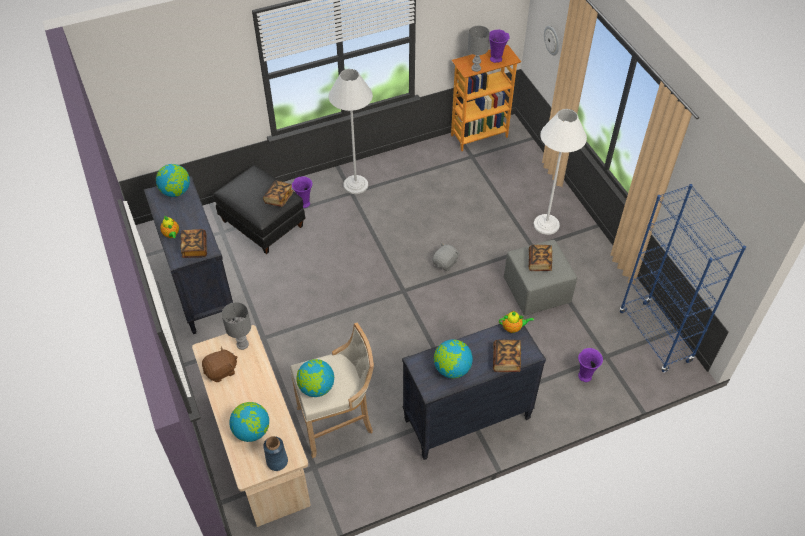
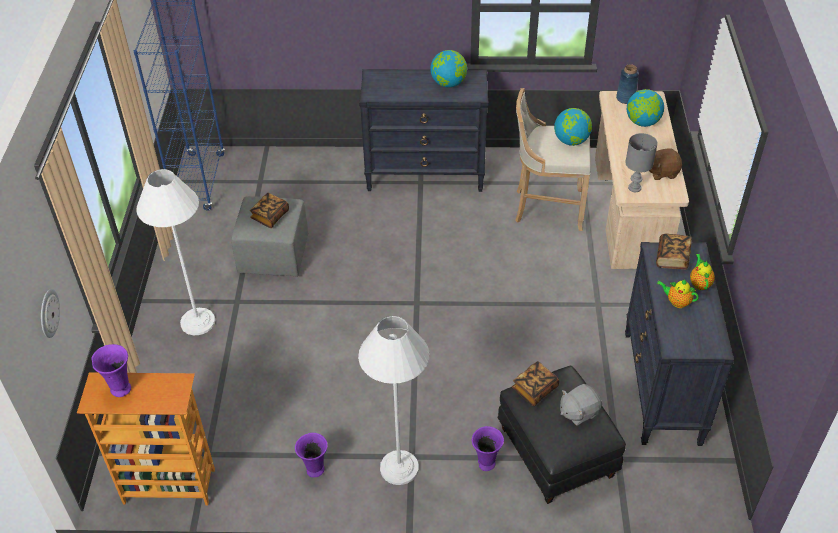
camera: 155 degrees left, 5 degrees down
globe [156,164,190,197] -> none
grey plush toy [432,243,460,271] -> grey plush toy moved to [560,384,602,426]
grey table lamp [468,26,490,72] -> none
book [493,340,521,372] -> none
teapot [499,311,534,333] -> teapot moved to [657,279,699,308]
purple vase [578,348,603,382] -> purple vase moved to [295,433,328,477]

